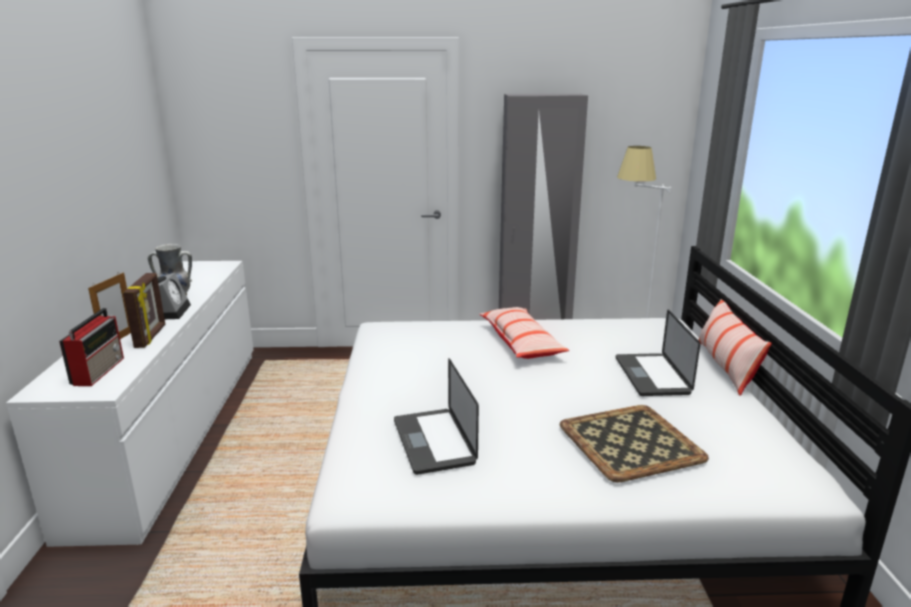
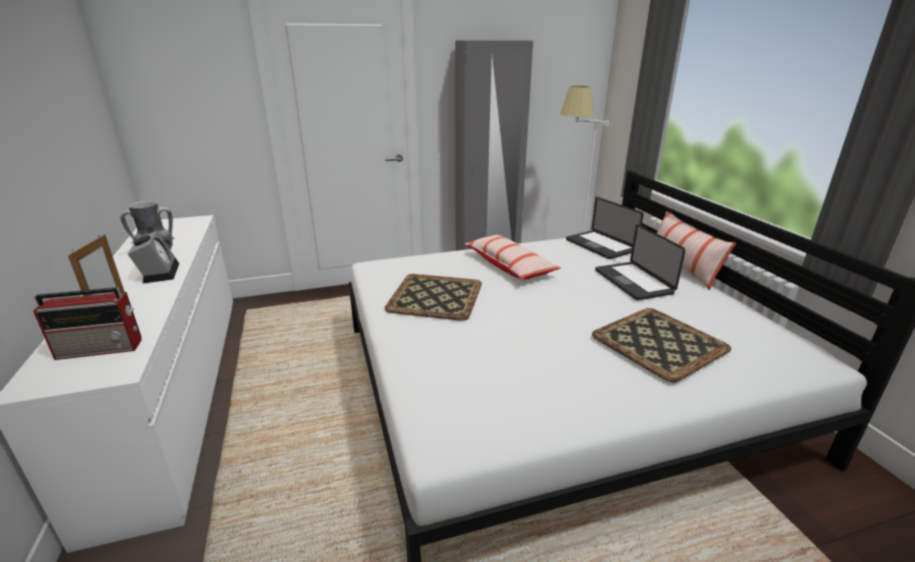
camera: 15 degrees left, 5 degrees up
radio [59,308,124,386] -> radio turned 90 degrees clockwise [33,287,142,360]
picture frame [123,273,165,348] -> none
laptop [394,358,479,475] -> laptop moved to [566,197,644,259]
none -> tray [384,274,482,321]

